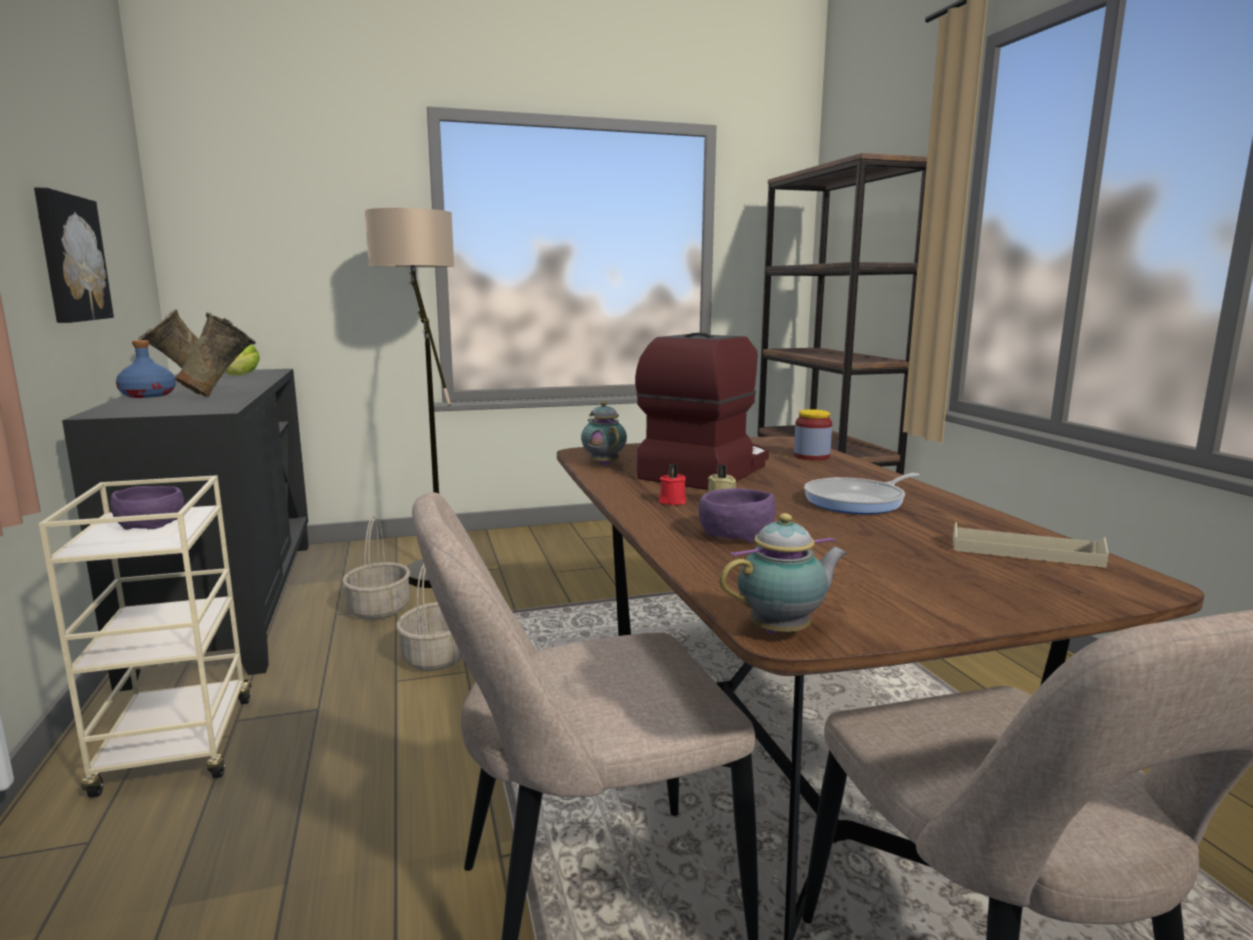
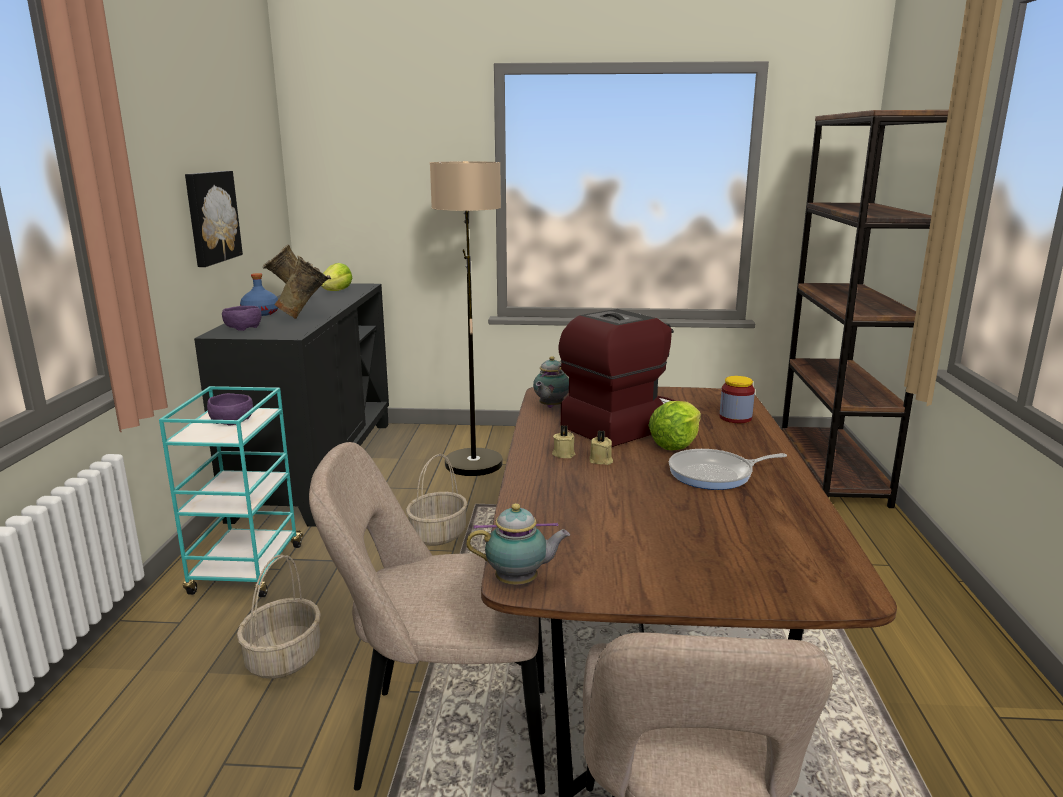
camera: 20 degrees right, 5 degrees up
beige cart [38,475,252,798] -> turquoise cart [159,386,304,597]
basket [342,516,410,620] -> basket moved to [237,555,321,679]
teapot [581,401,627,466] -> teapot turned 150 degrees counterclockwise [533,356,569,408]
red candle [658,464,686,505] -> beige candle [552,425,575,458]
purple bowl [699,488,776,543] -> purple bowl moved to [222,306,262,331]
beige tray [953,522,1109,568] -> none
none -> lettuce [648,401,701,450]

